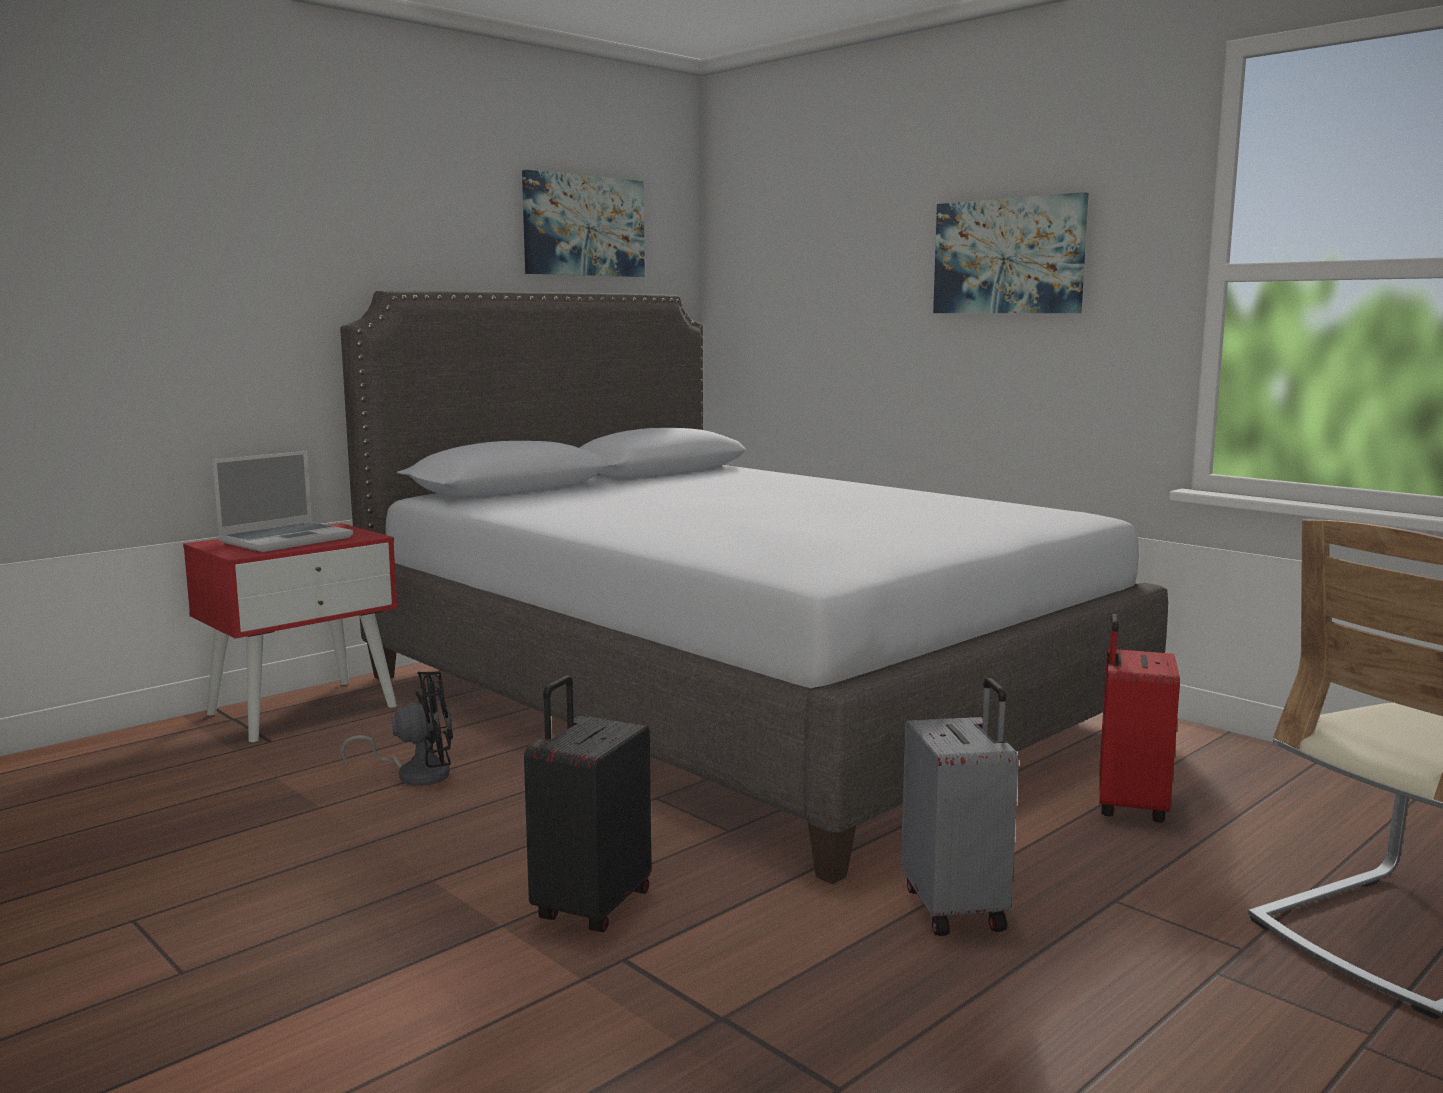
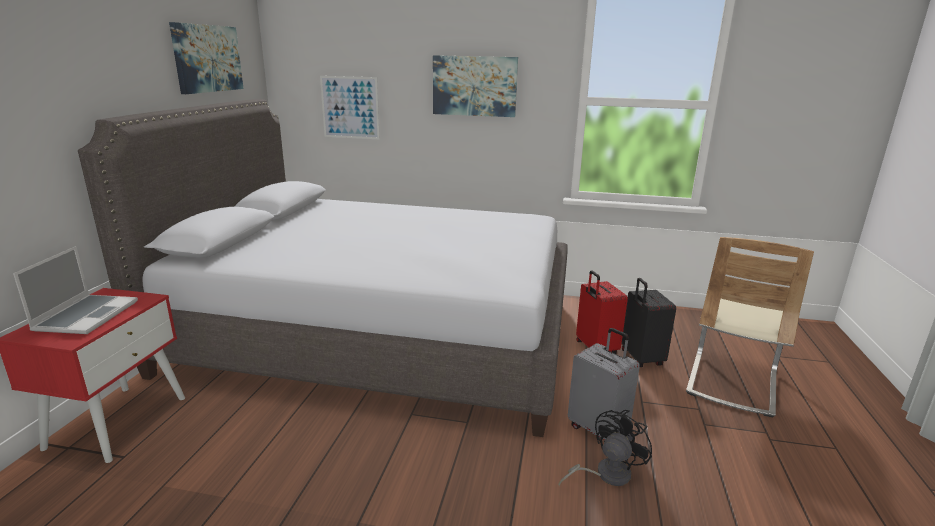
camera: 35 degrees left, 10 degrees up
black fan [341,672,453,786] -> black fan moved to [558,410,652,486]
black suitcase [524,675,651,932] -> black suitcase moved to [622,278,676,367]
none -> picture [320,76,380,139]

